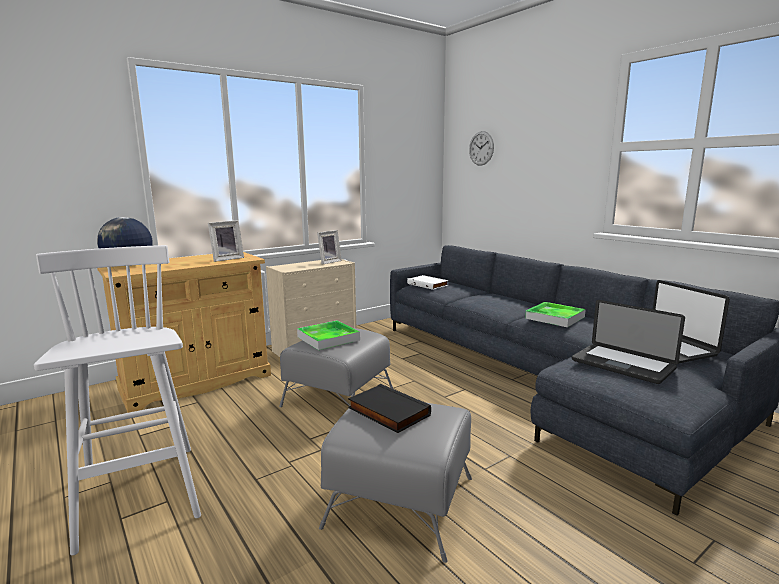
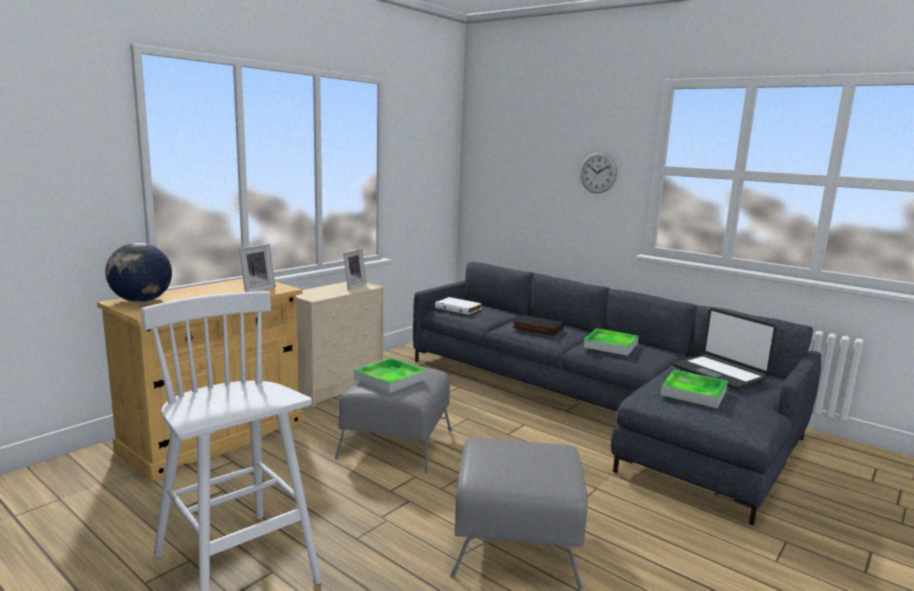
camera: 15 degrees left, 0 degrees up
black book [348,384,431,433] -> black book moved to [513,315,564,336]
wall clock [469,131,494,166] -> wall clock moved to [580,152,617,193]
laptop [572,300,685,384] -> tray [661,370,728,408]

